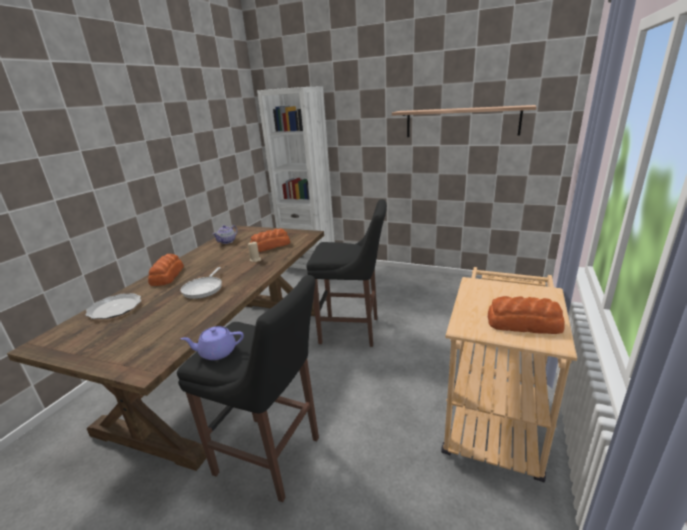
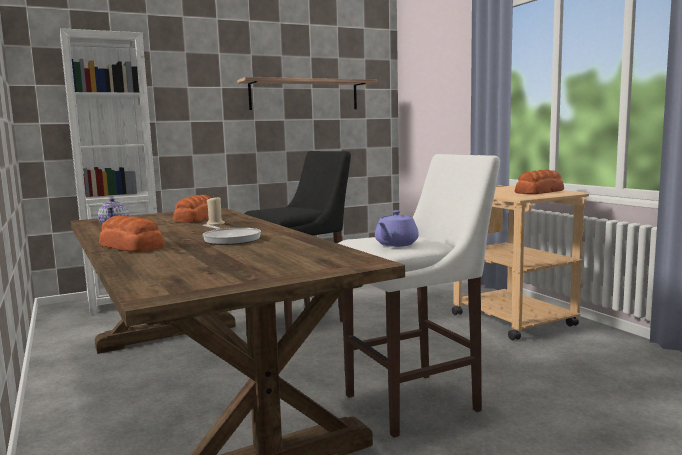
camera: 50 degrees left, 15 degrees down
plate [85,293,141,319] -> none
black stool [177,275,319,503] -> white stool [338,154,500,438]

